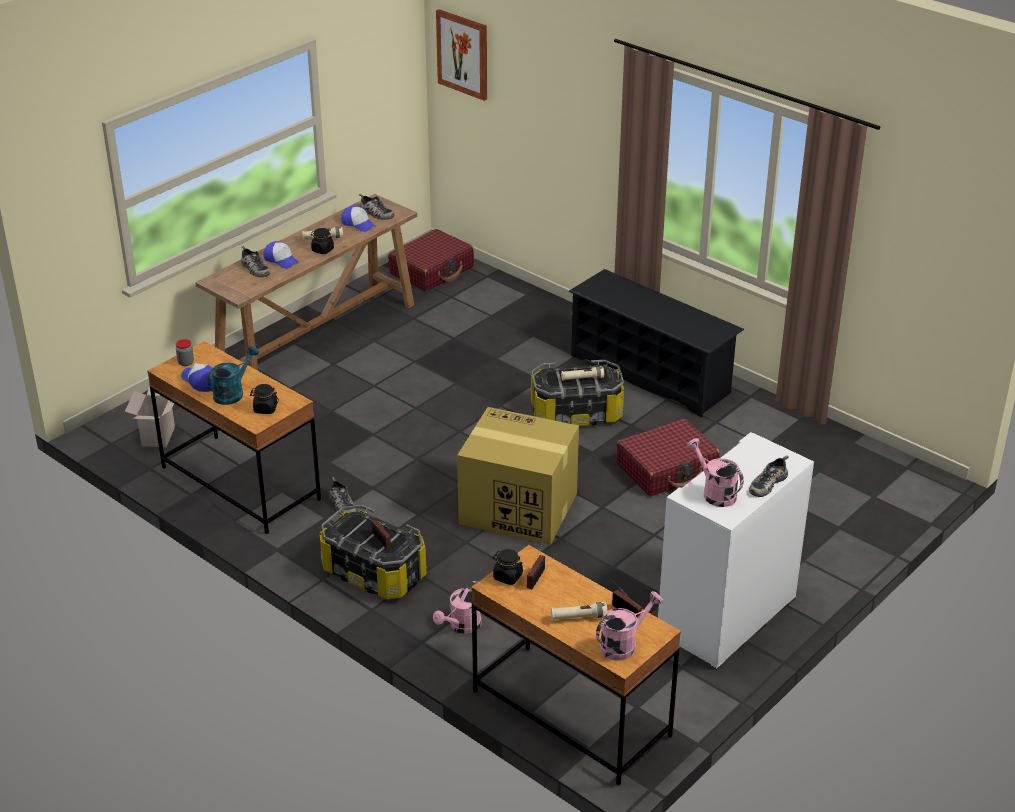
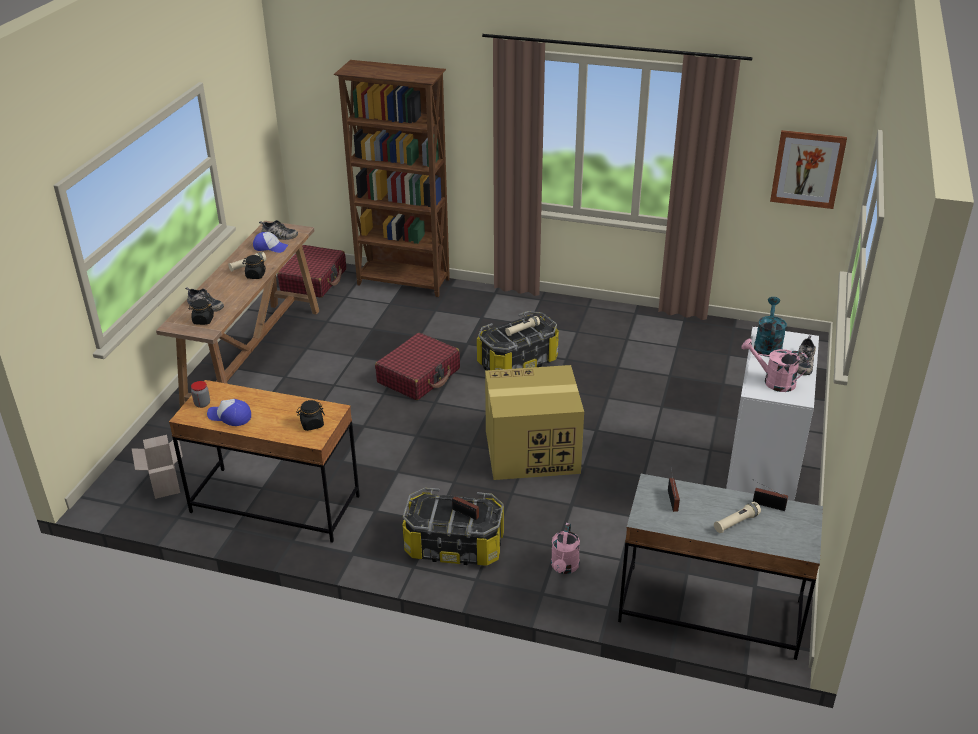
camera: 25 degrees left, 0 degrees up
turquoise watering can [208,346,259,405] -> turquoise watering can moved to [754,297,787,357]
cap [264,241,299,269] -> none
shoe [330,477,356,515] -> none
picture [436,9,487,101] -> picture moved to [770,130,847,209]
brown desk [471,545,681,785] -> grey desk [618,474,823,660]
black jar [493,549,523,585] -> black jar moved to [188,299,214,325]
black shoe rack [569,269,744,417] -> none
pink watering can [596,591,663,661] -> none
red suitcase [616,419,720,496] -> red suitcase moved to [375,333,460,400]
none -> brown bookcase [334,60,450,297]

